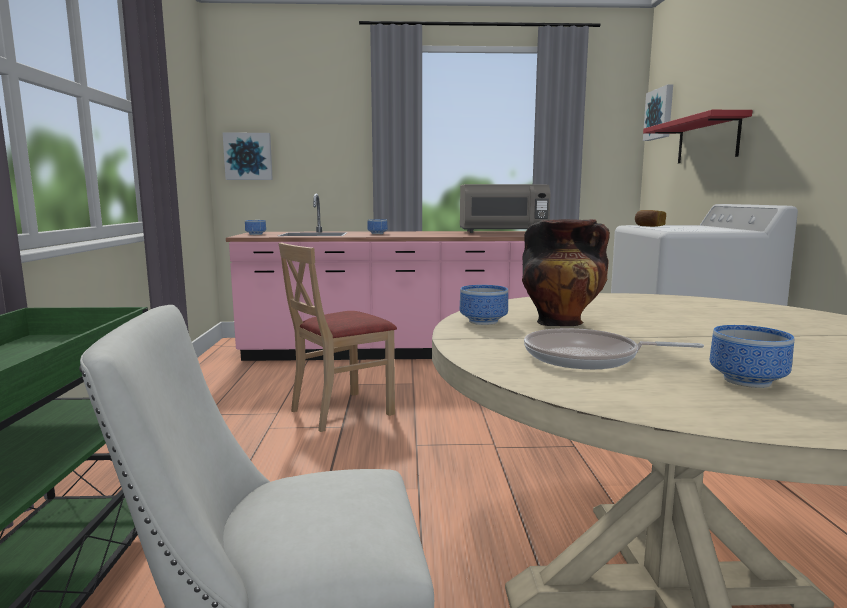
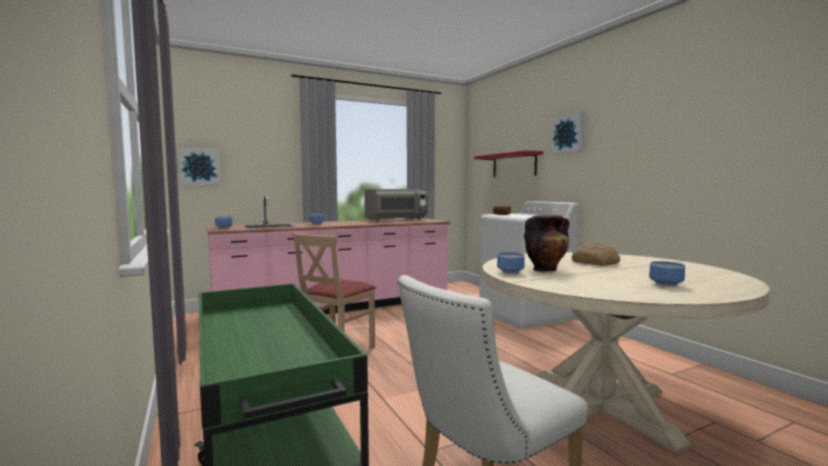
camera: 25 degrees left, 5 degrees down
frying pan [524,328,704,370] -> none
picture [643,85,673,141] -> picture moved to [551,111,585,154]
none -> bread [571,243,620,266]

